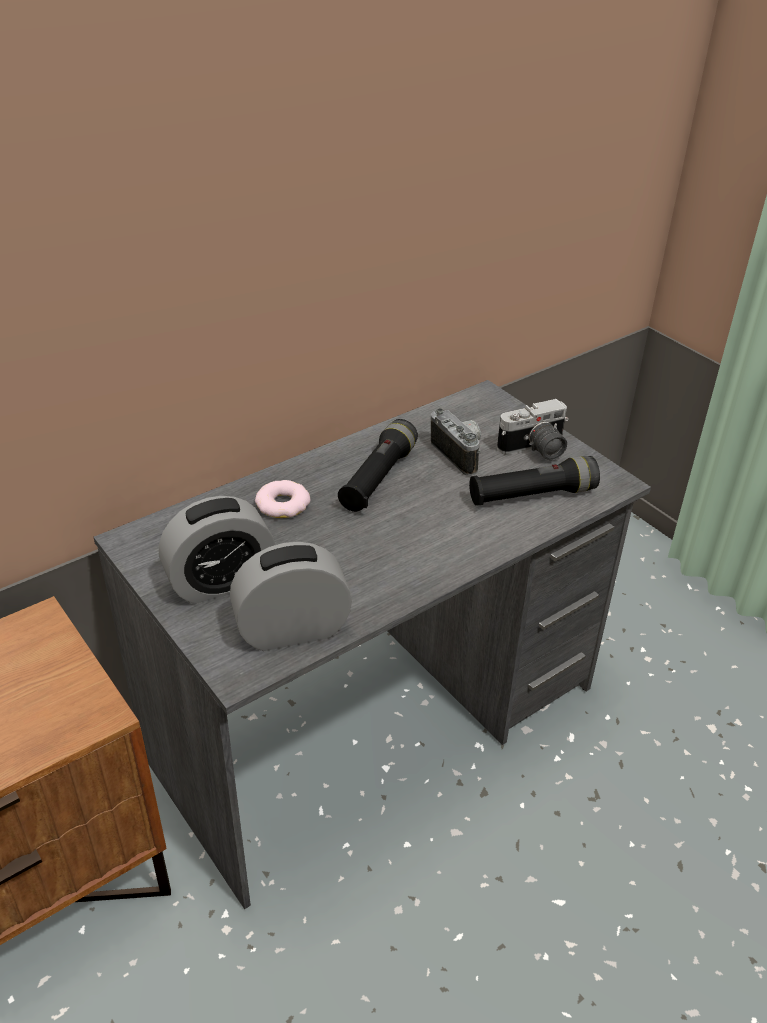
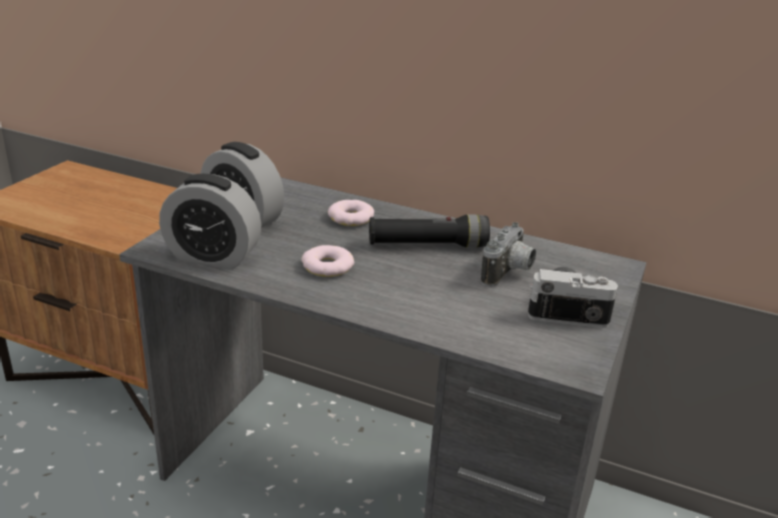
camera: 60 degrees right, 10 degrees down
alarm clock [230,542,352,651] -> alarm clock turned 150 degrees clockwise [159,174,261,269]
black flashlight [469,456,600,506] -> none
camera [497,399,569,460] -> camera turned 150 degrees clockwise [528,267,618,328]
none -> donut [301,245,354,277]

